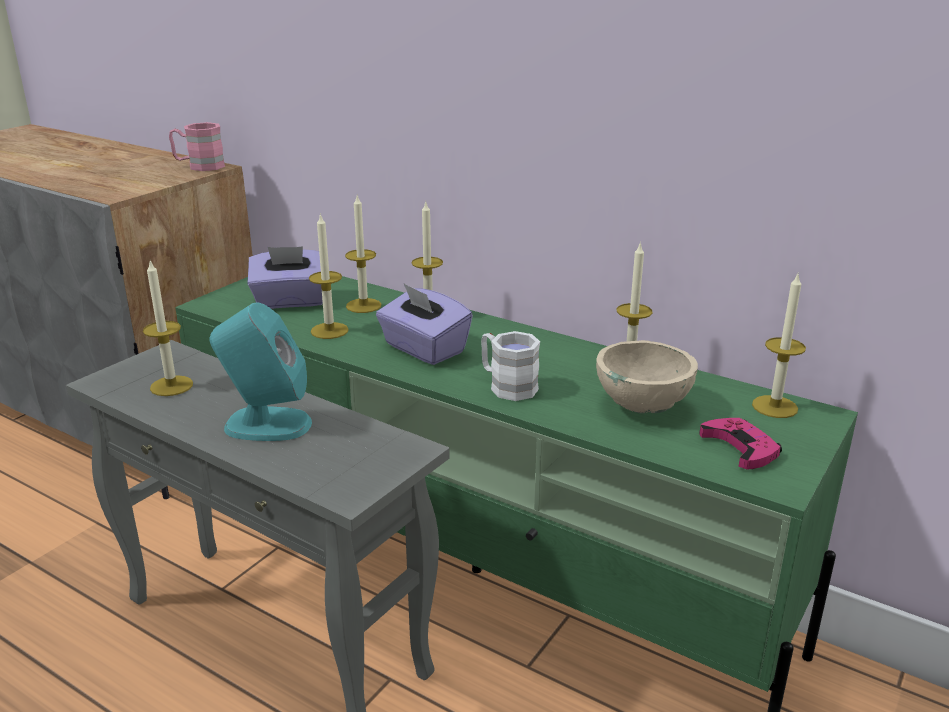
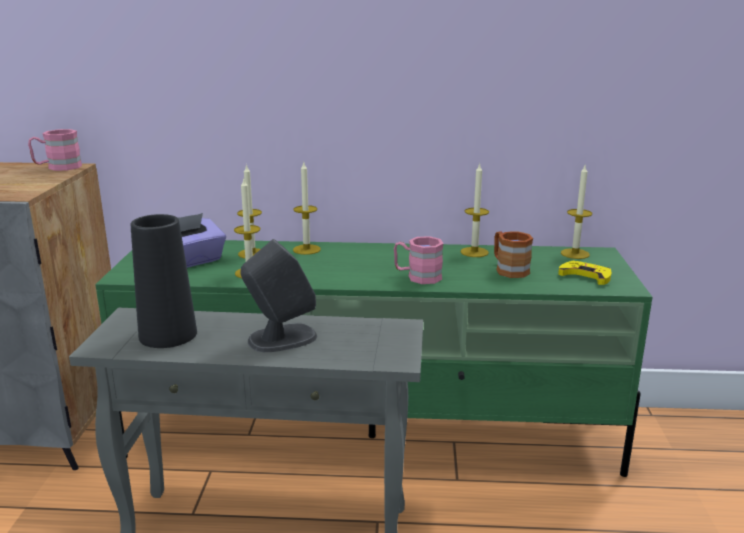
camera: 30 degrees left, 5 degrees down
candle [143,261,193,396] -> black vase [131,214,197,348]
turquoise speaker [210,302,312,441] -> grey speaker [240,239,317,352]
purple tissue box [376,284,473,365] -> none
white mug [481,331,540,401] -> pink mug [394,236,444,284]
beige bowl [596,340,698,414] -> brown mug [494,231,533,278]
pink game controller [699,418,782,469] -> yellow game controller [558,261,612,285]

